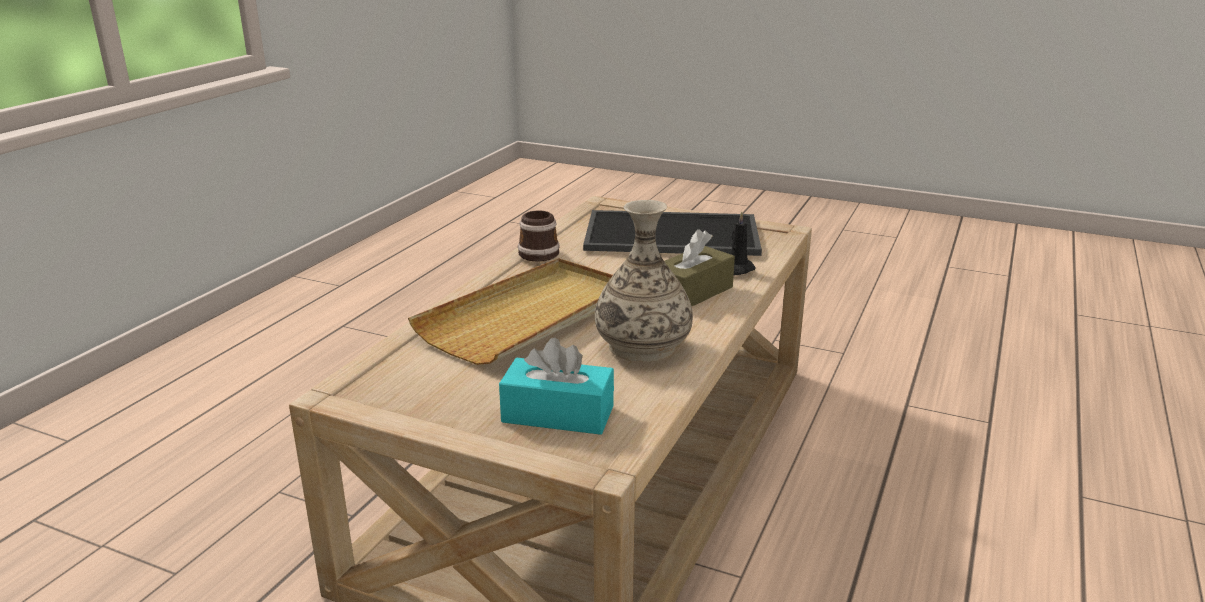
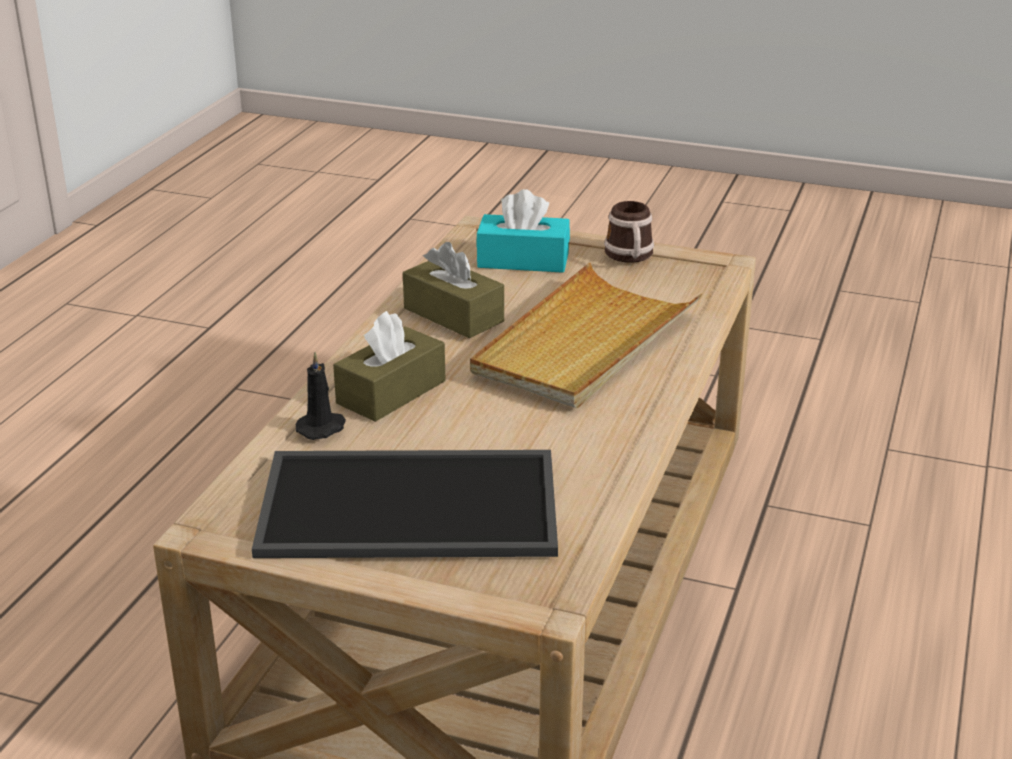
camera: 175 degrees right, 5 degrees up
mug [518,210,560,262] -> mug moved to [604,201,654,263]
vase [595,200,693,362] -> brown tissue box [403,242,504,338]

